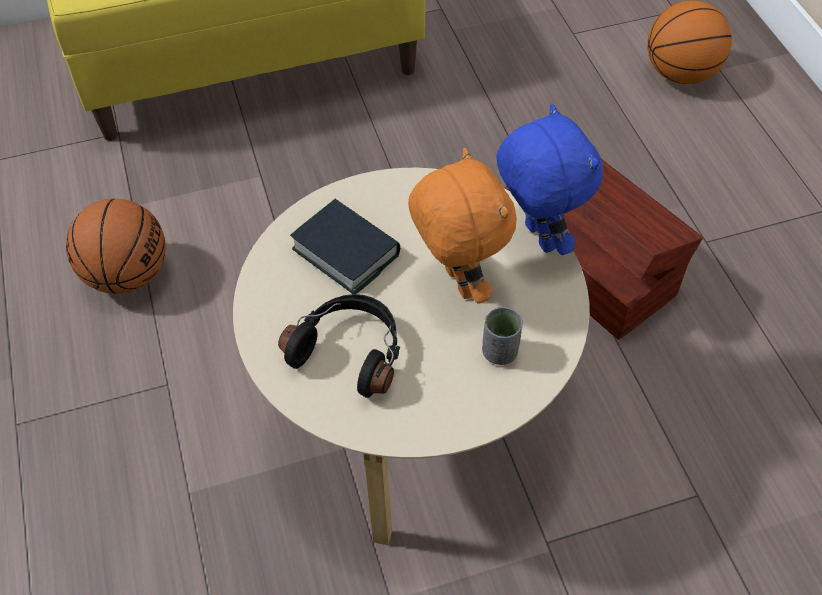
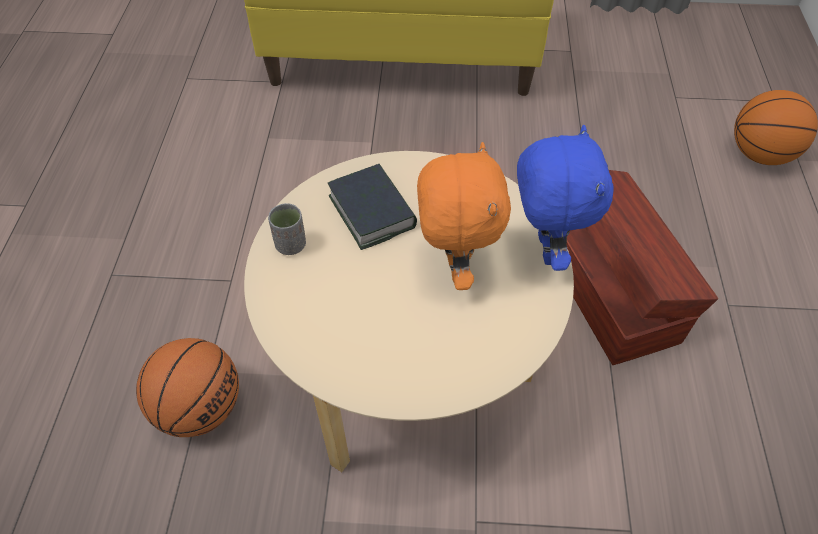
camera: 20 degrees right, 0 degrees up
basketball [66,199,166,294] -> basketball moved to [136,338,239,437]
black headphones [278,294,400,398] -> none
grey cup [482,307,523,365] -> grey cup moved to [268,203,306,255]

